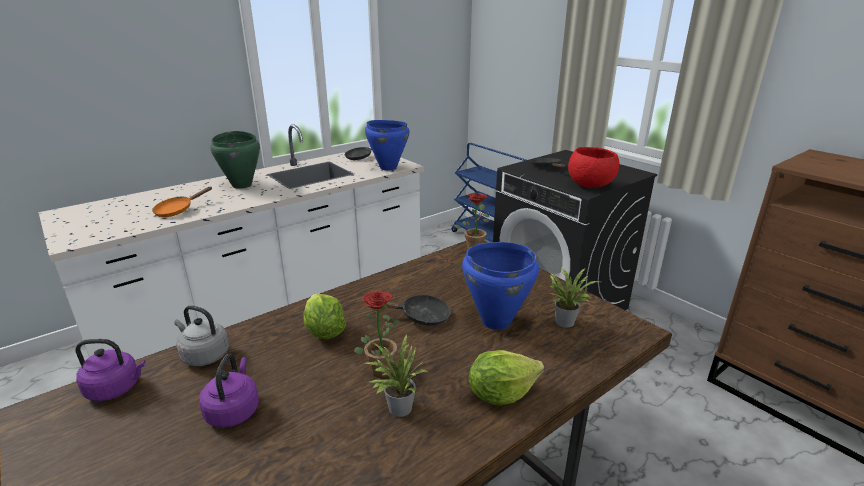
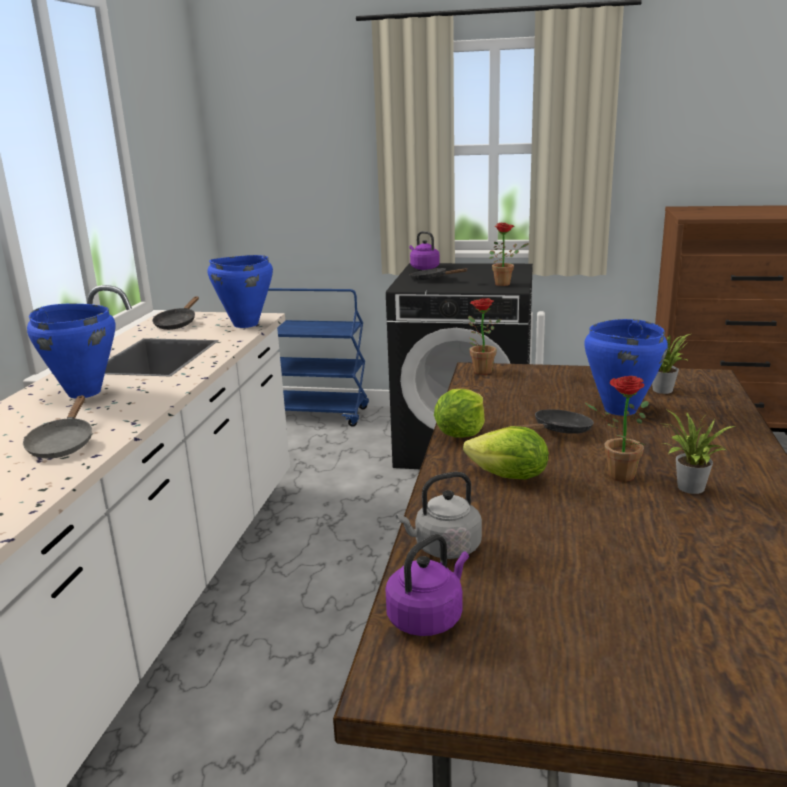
camera: 40 degrees left, 5 degrees down
orange frying pan [152,187,212,217] -> grey frying pan [23,395,92,458]
purple kettle [199,354,259,428] -> purple kettle moved to [409,231,440,270]
green cooking pot [210,131,260,189] -> blue cooking pot [27,304,115,399]
lettuce [469,350,544,405] -> lettuce moved to [434,389,485,438]
red bowl [568,147,619,188] -> potted plant [489,222,529,286]

